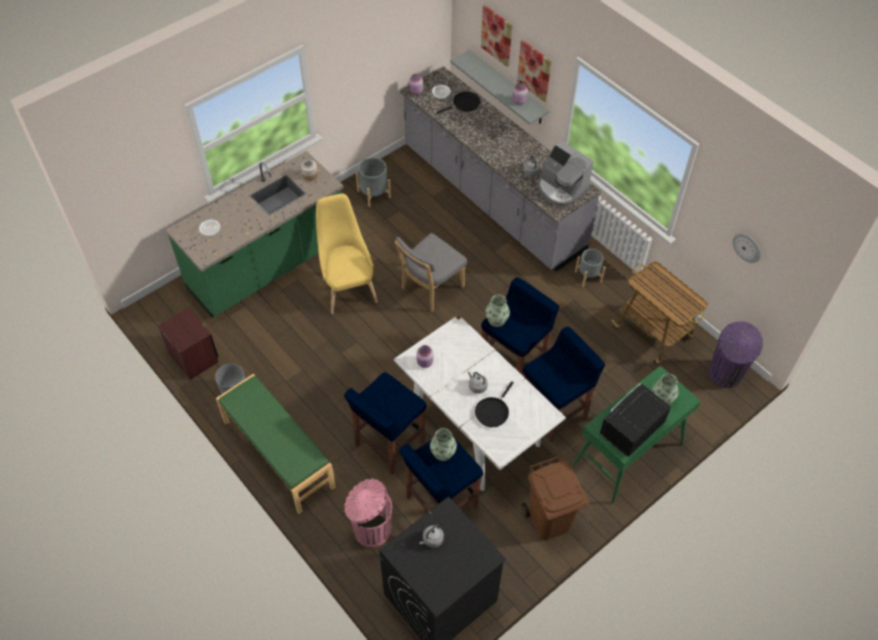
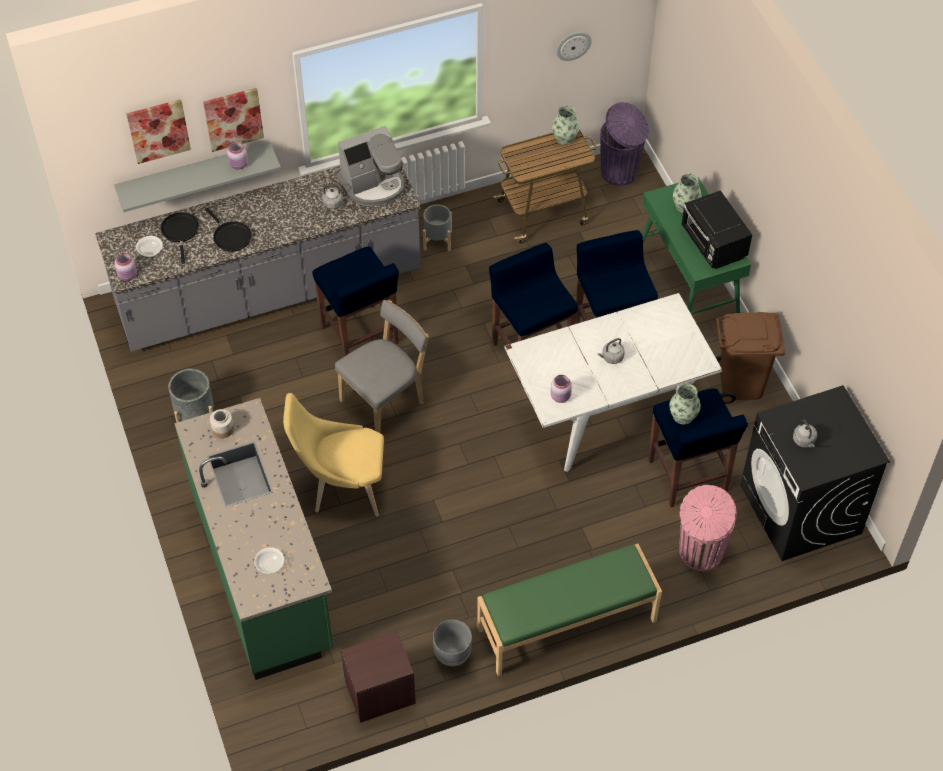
camera: 70 degrees left, 0 degrees up
blue stool [344,372,427,475] -> blue stool moved to [312,246,399,356]
grey chair [394,233,467,312] -> grey chair turned 105 degrees counterclockwise [335,300,429,433]
black frying pan [475,381,514,427] -> black frying pan moved to [205,208,252,252]
vase [486,295,510,327] -> vase moved to [552,105,579,145]

